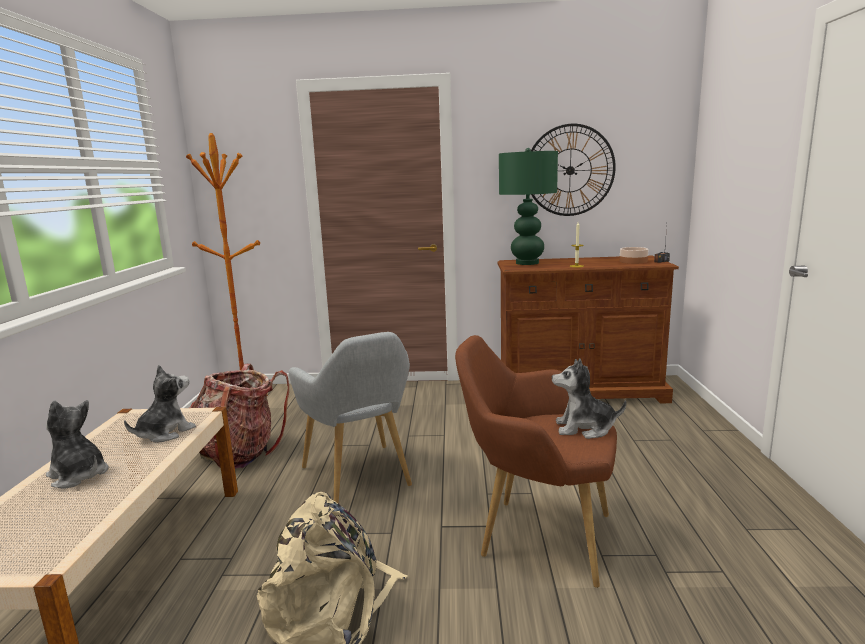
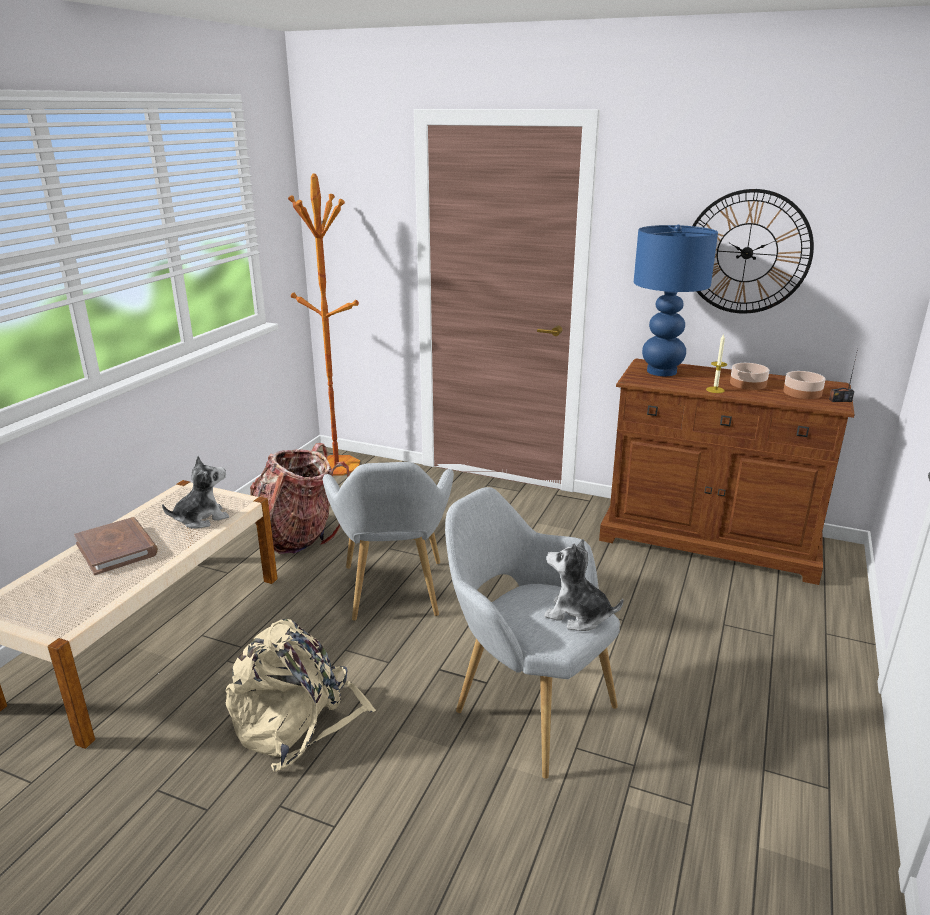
camera: 20 degrees right, 10 degrees up
plush toy [46,400,109,489] -> brown book [74,517,158,575]
brown armchair [455,335,617,588] -> grey armchair [445,487,620,779]
green table lamp [499,148,558,265] -> blue table lamp [634,225,718,376]
none -> bowl [730,363,769,390]

